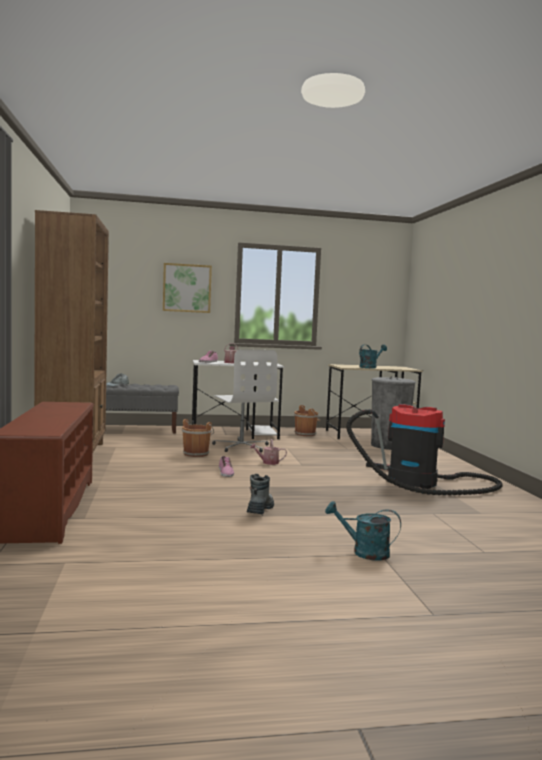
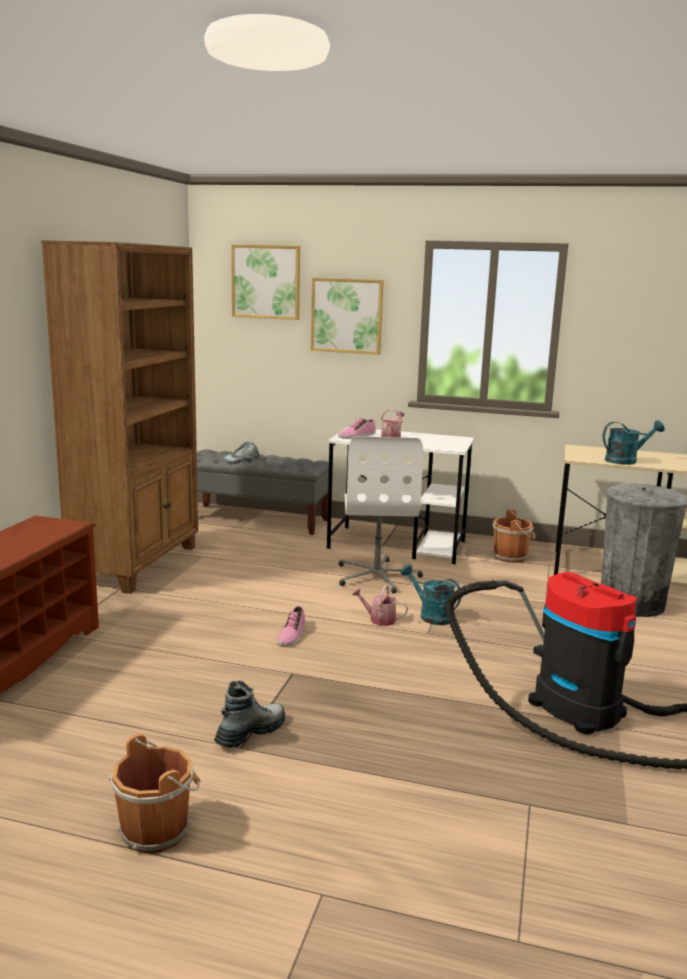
camera: 25 degrees right, 10 degrees up
brown bucket [182,419,214,457] -> brown bucket moved to [109,734,200,853]
turquoise watering can [325,501,401,561] -> turquoise watering can moved to [401,564,461,625]
none -> picture [231,244,300,320]

